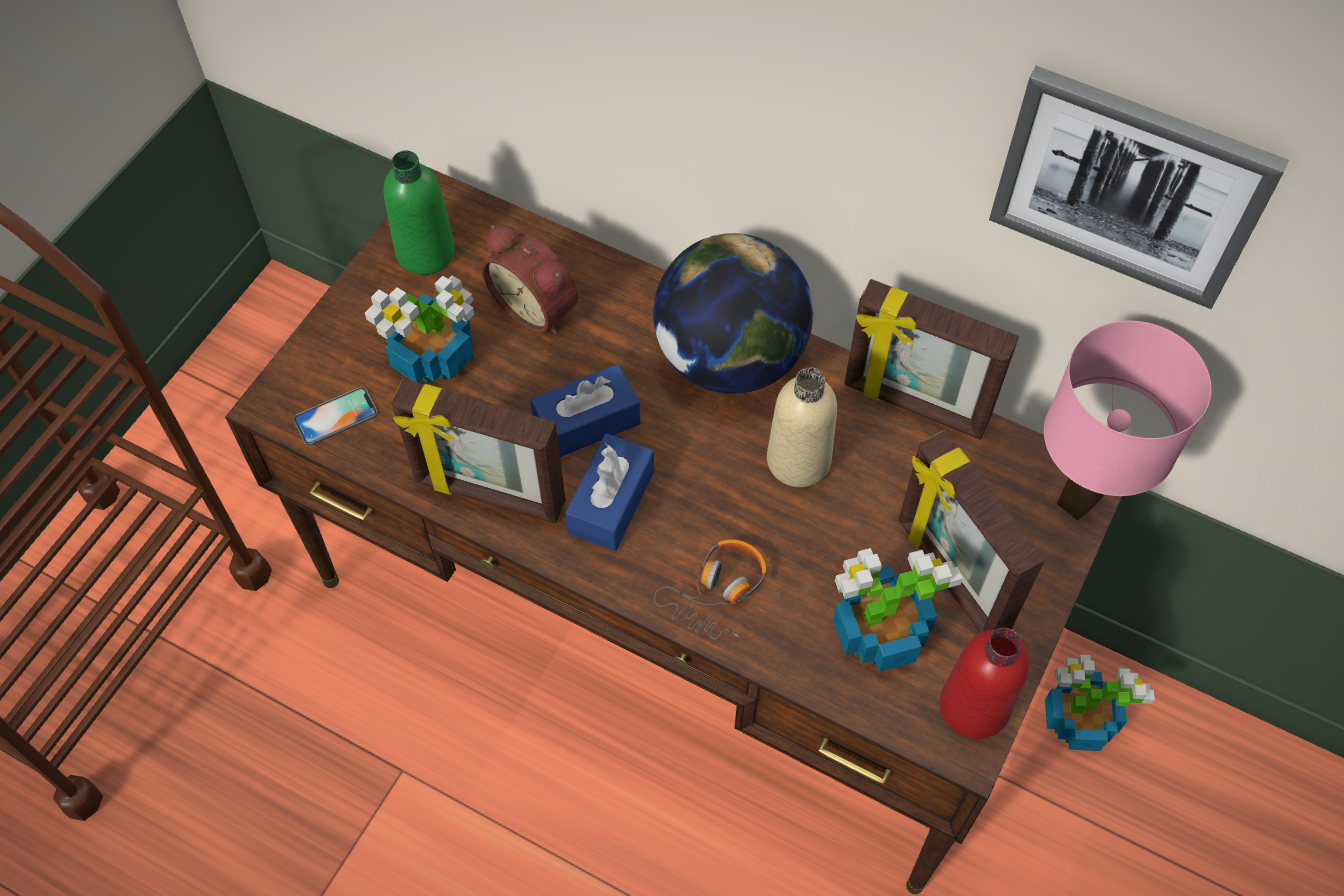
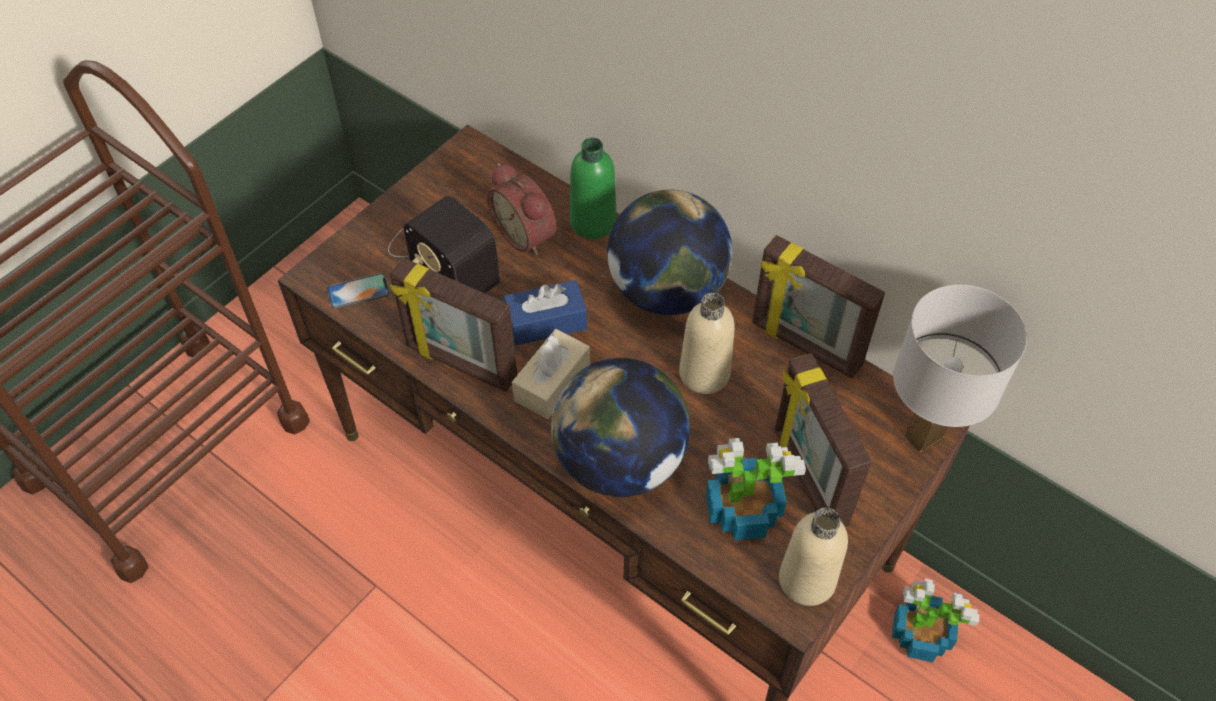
camera: 10 degrees right, 5 degrees down
potted plant [365,275,475,382] -> radio [388,196,500,293]
green bottle [384,151,455,275] -> green bottle moved to [570,138,617,239]
blue tissue box [565,433,654,551] -> beige tissue box [512,329,590,419]
headphones [654,539,767,639] -> globe [551,358,690,497]
red bottle [940,628,1029,739] -> beige bottle [779,508,848,606]
picture [989,66,1289,309] -> none
pink table lamp [1044,321,1212,521] -> white table lamp [893,285,1027,452]

